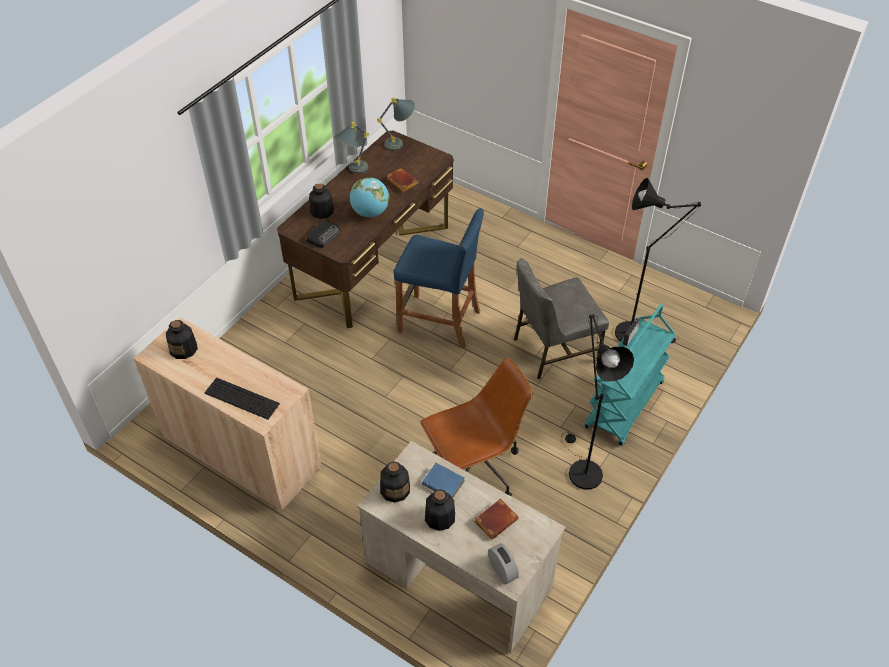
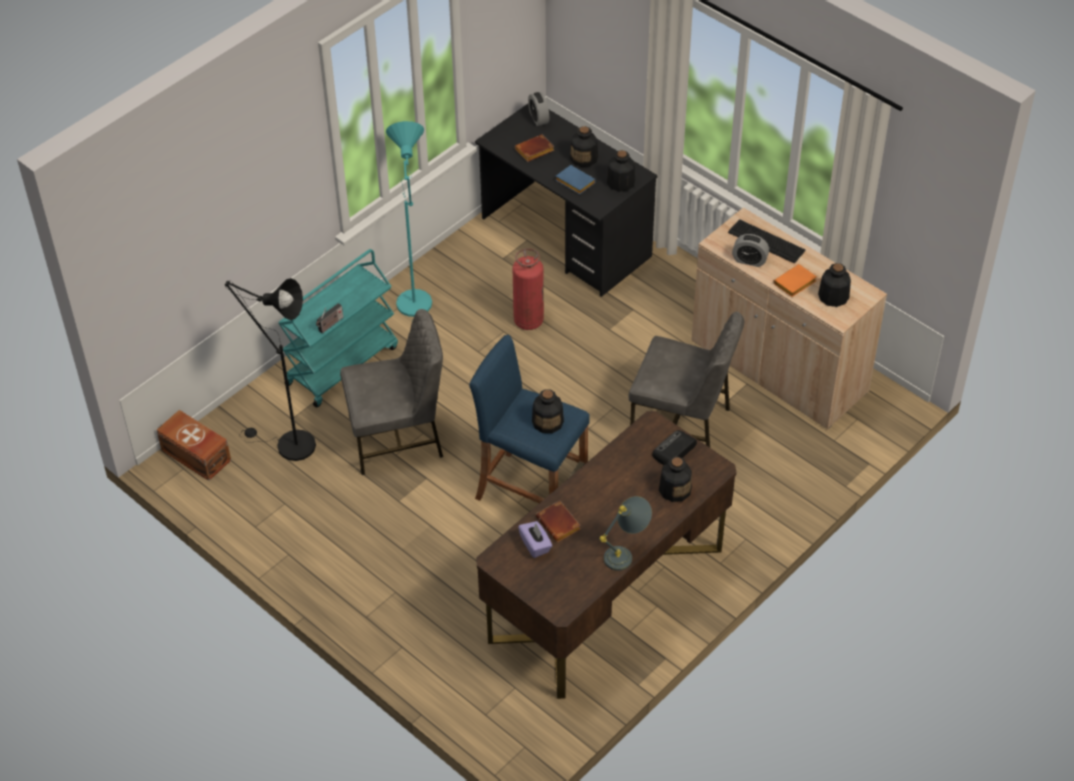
camera: 170 degrees left, 0 degrees up
globe [350,177,389,217] -> none
beige desk [357,441,565,653] -> black desk [475,104,658,297]
grey table lamp [377,97,415,151] -> none
brown office chair [420,357,532,496] -> fire extinguisher [512,248,544,330]
black floor lamp [561,314,634,490] -> turquoise floor lamp [386,121,432,320]
none -> brown storage box [157,410,231,481]
none -> purple tissue box [518,521,552,558]
none -> bottle [532,389,564,433]
none -> grey chair [628,311,744,447]
none -> alarm clock [732,234,769,267]
none -> orange book [773,264,817,297]

